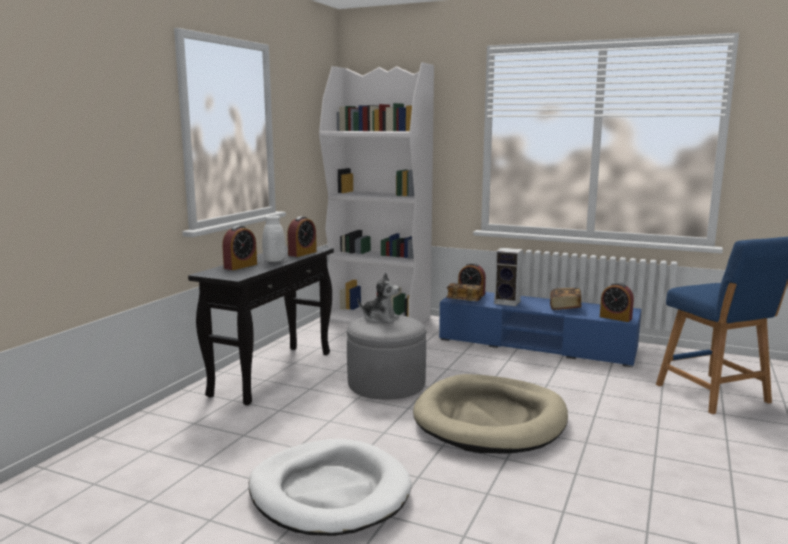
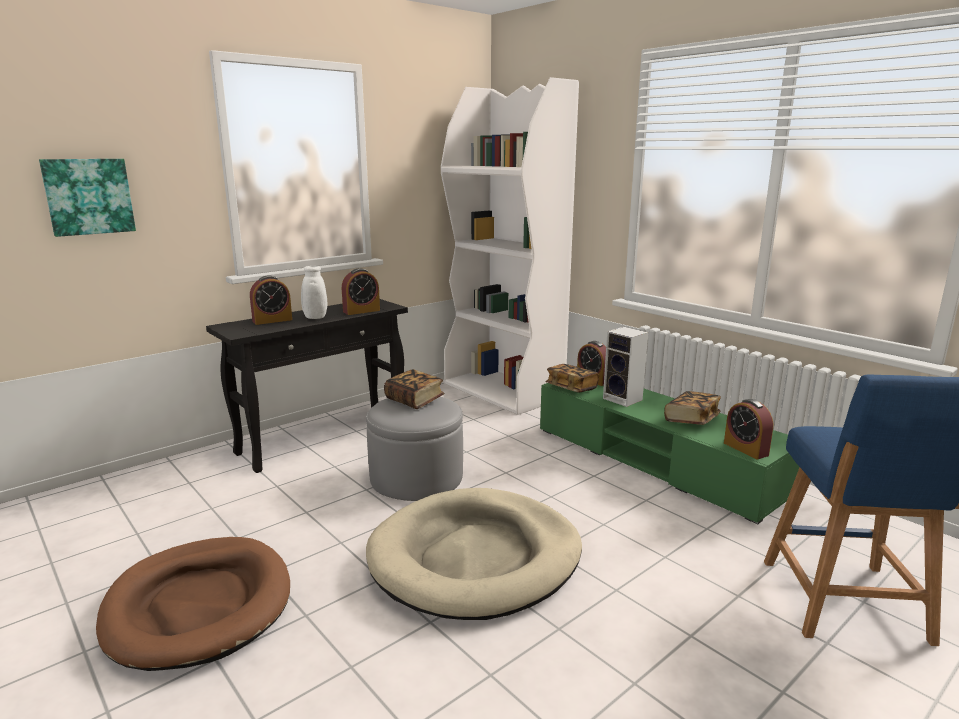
camera: 25 degrees right, 5 degrees up
white dog bed [249,439,412,536] -> brown dog bed [96,537,290,671]
plush toy [358,273,400,323] -> book [384,369,445,409]
blue tv stand [439,292,641,367] -> green tv stand [540,383,799,524]
none -> picture [39,159,136,237]

